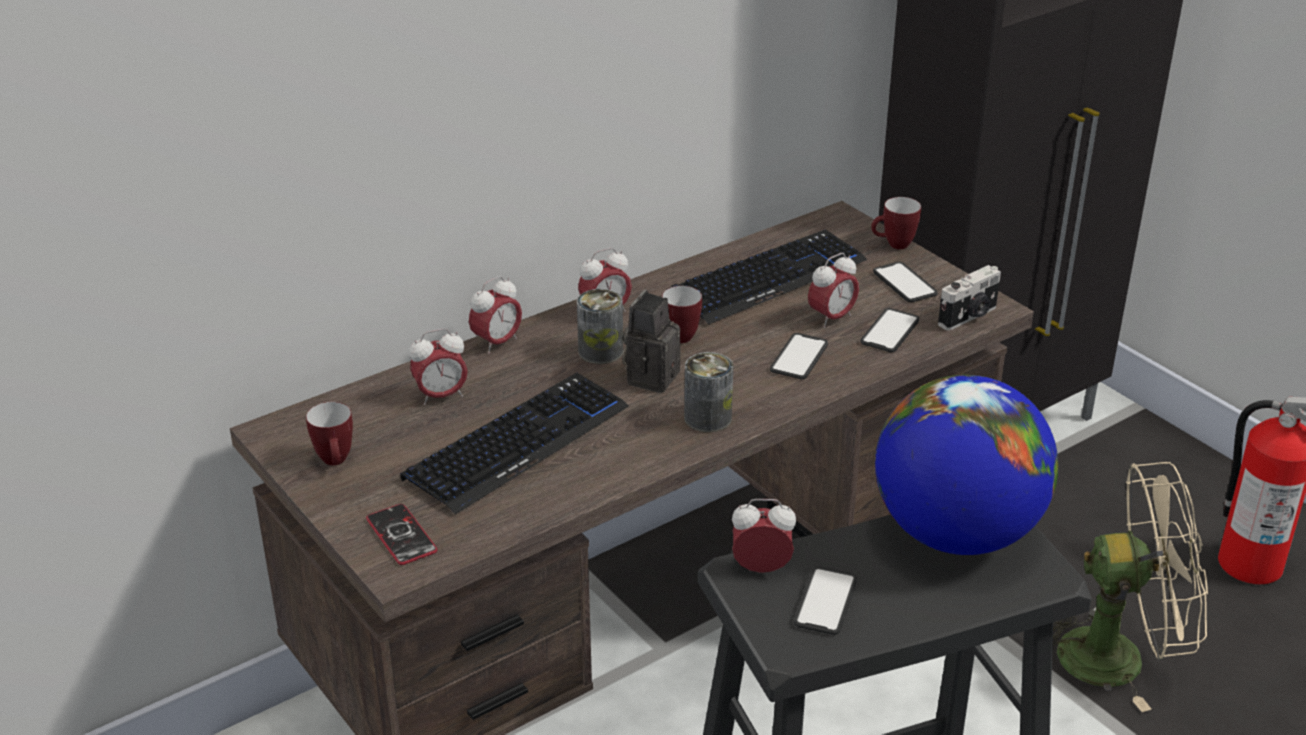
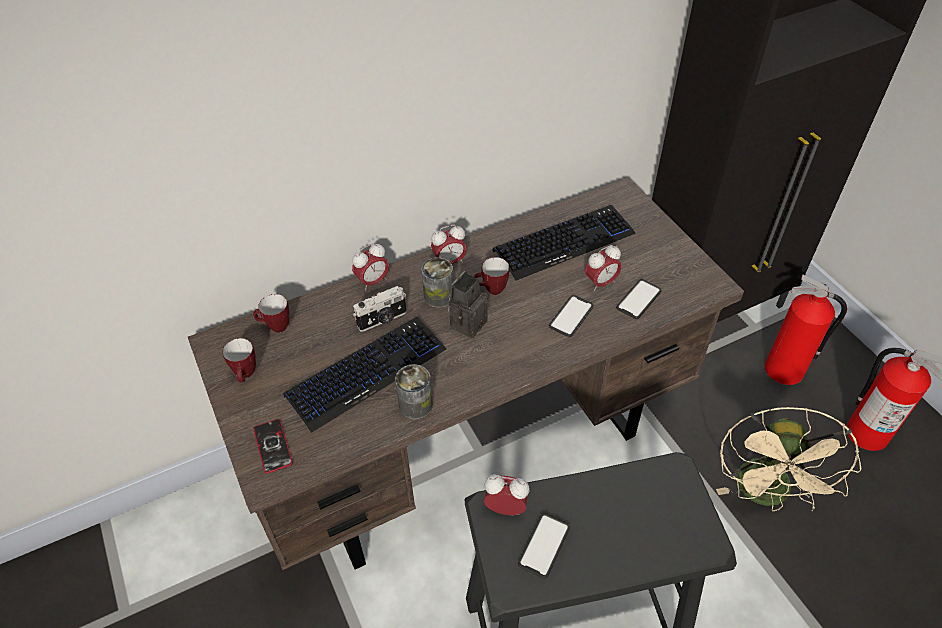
camera: 10 degrees right, 15 degrees up
alarm clock [409,329,468,405] -> none
can [684,352,733,432] -> can moved to [395,364,433,419]
mug [871,197,921,249] -> mug moved to [253,294,289,333]
phone [873,262,938,302] -> none
globe [875,375,1058,555] -> none
camera [938,265,1001,331] -> camera moved to [353,286,407,332]
beige fan [1053,462,1208,712] -> beige fan turned 90 degrees clockwise [716,407,861,511]
none -> fire extinguisher [765,274,847,385]

